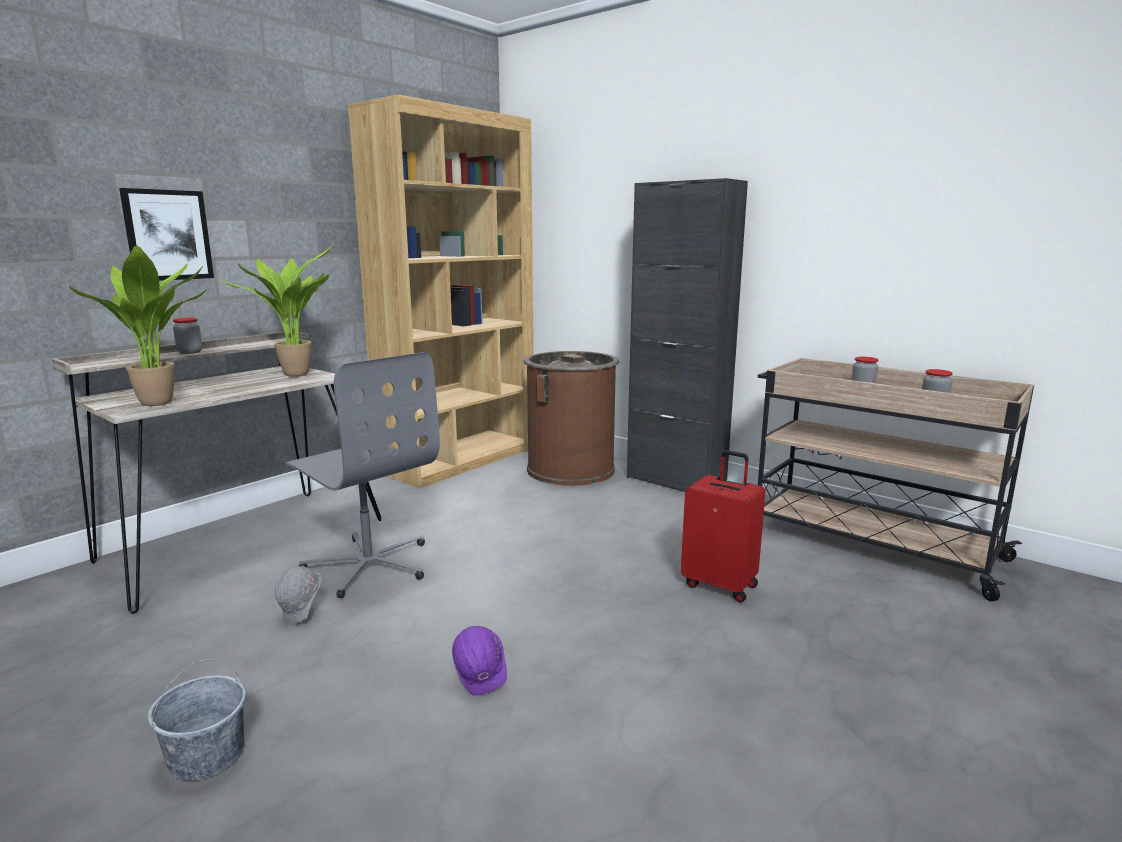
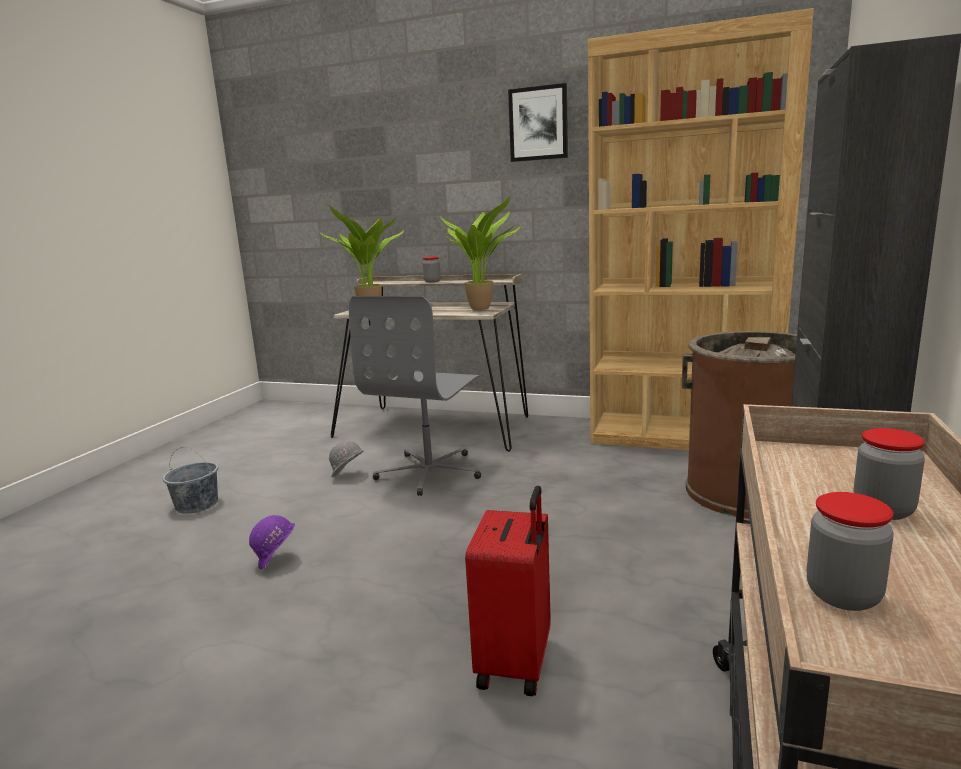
camera: 70 degrees right, 0 degrees up
picture [119,188,214,281] -> picture moved to [508,83,568,162]

